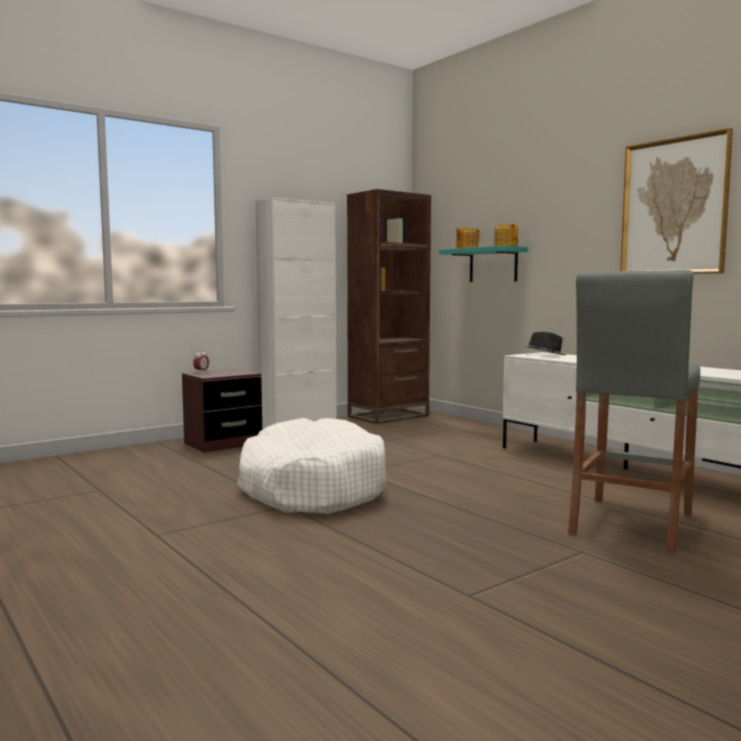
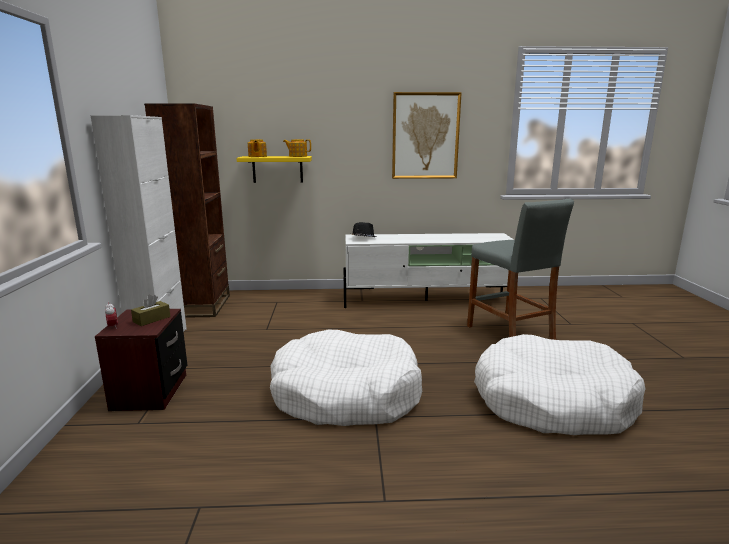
camera: 55 degrees left, 10 degrees up
turquoise shelf [439,246,528,282] -> yellow shelf [236,156,312,183]
none -> brown tissue box [131,295,170,326]
none -> white dog bed [474,334,645,435]

